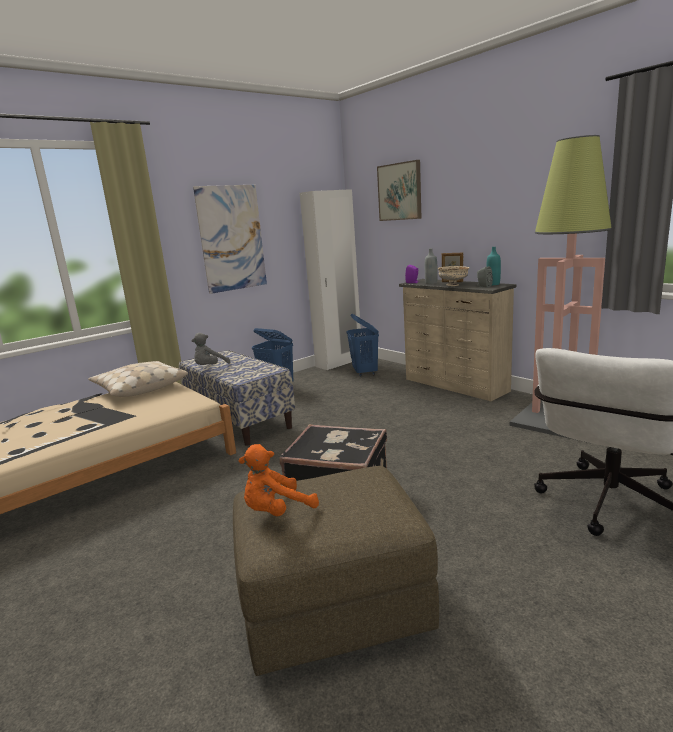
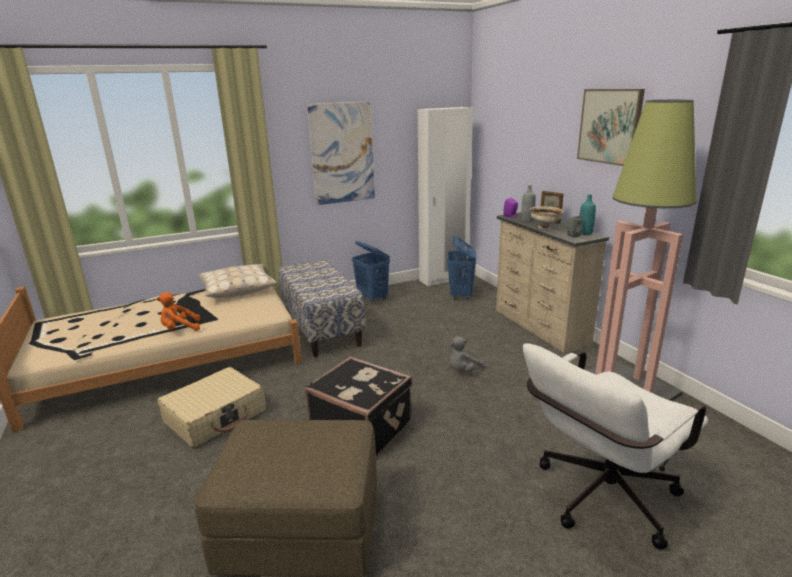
camera: 15 degrees right, 5 degrees up
grey plush toy [192,333,230,365] -> grey plush toy moved to [449,336,484,372]
orange plush toy [239,444,319,516] -> orange plush toy moved to [157,292,200,331]
picture [377,160,422,221] -> picture moved to [577,89,645,166]
none -> beige suitcase [158,367,266,448]

